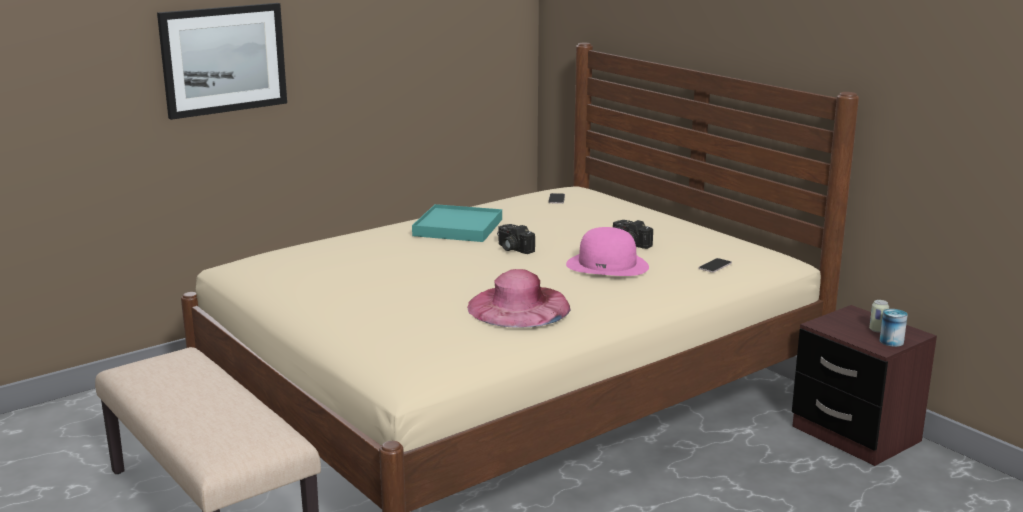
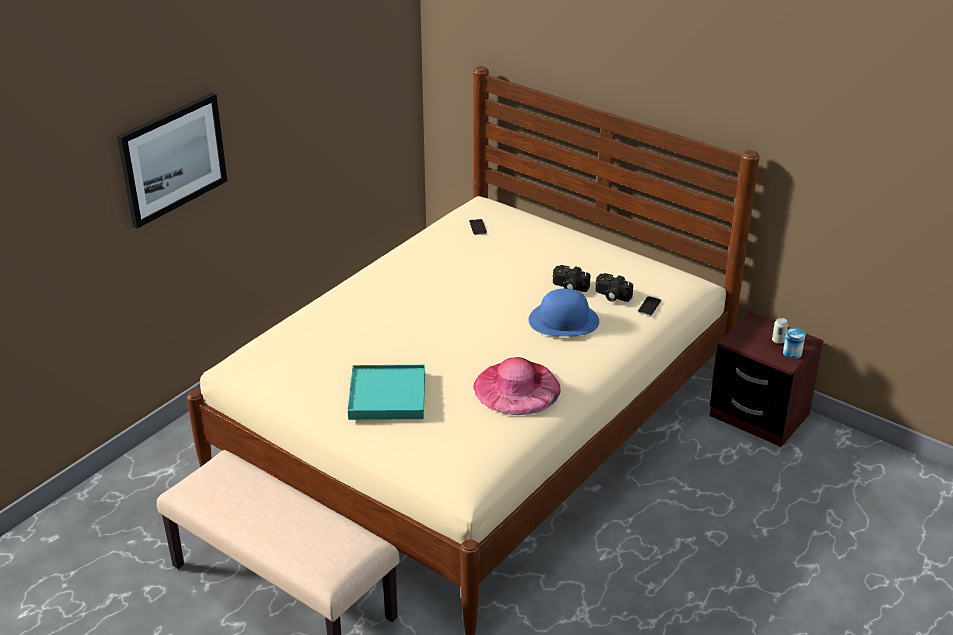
camera: 15 degrees left, 15 degrees up
turquoise tray [412,204,502,242] -> turquoise tray moved to [348,365,425,420]
camera [497,224,535,254] -> camera moved to [595,273,633,302]
pink hat [566,227,649,276] -> blue hat [529,289,599,337]

